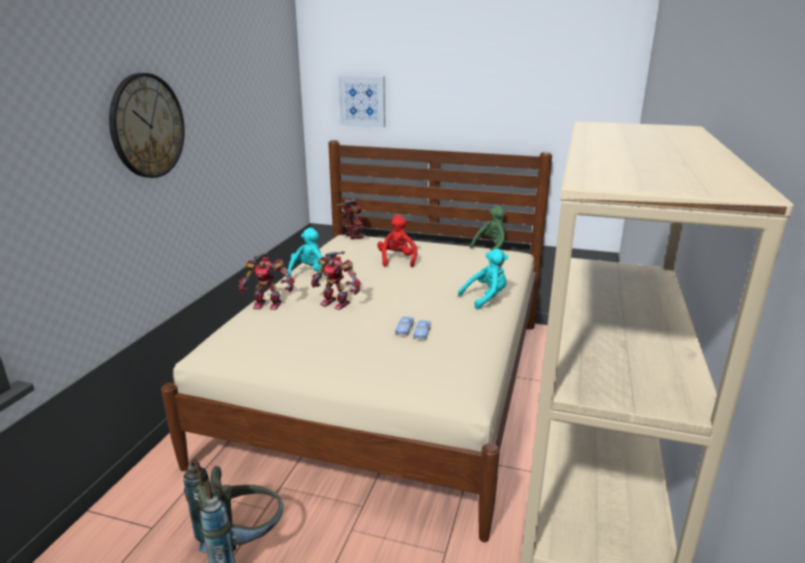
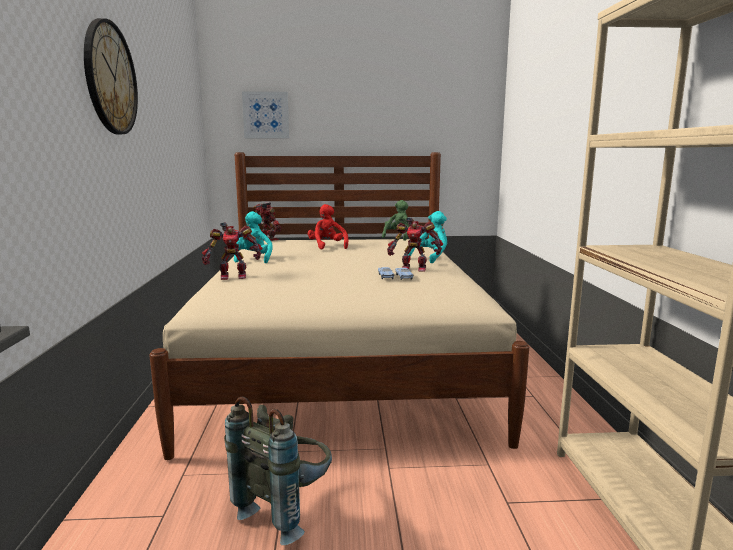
camera: 20 degrees left, 10 degrees down
toy robot [311,251,361,310] -> toy robot moved to [387,217,443,272]

